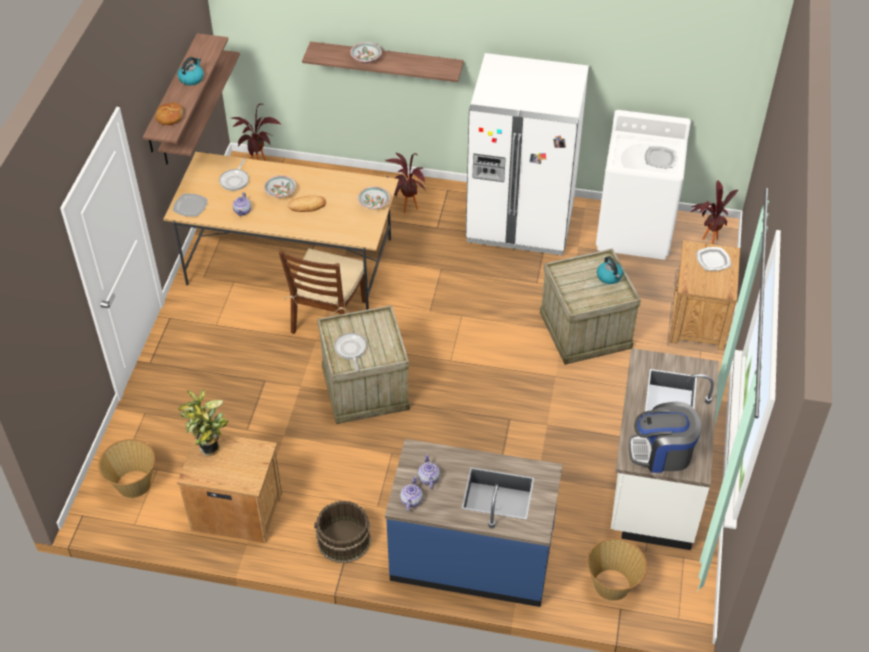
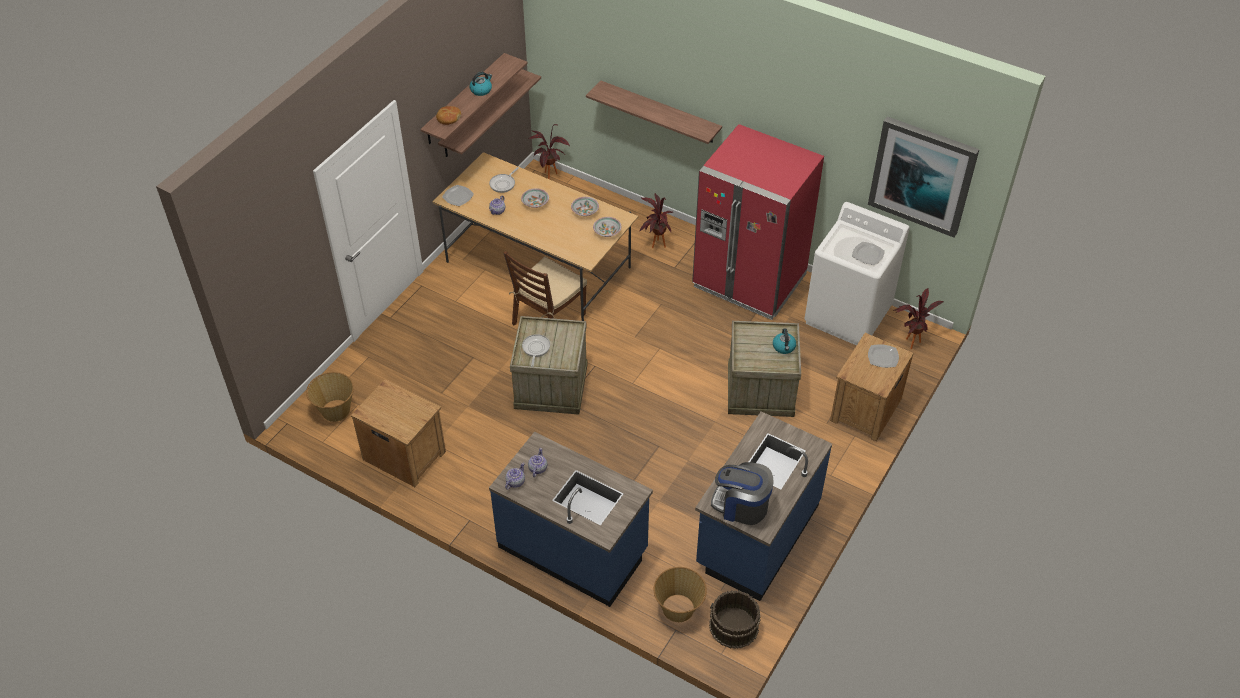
camera: 20 degrees right, 0 degrees up
potted plant [177,389,229,456] -> none
bread [288,196,326,212] -> none
brown bucket [314,501,371,563] -> brown bucket moved to [709,590,761,649]
bowl [350,42,382,63] -> bowl moved to [571,197,599,216]
white fridge [466,53,589,256] -> red fridge [692,124,824,320]
white counter [611,348,719,550] -> blue counter [695,411,832,601]
none -> picture [868,117,980,237]

